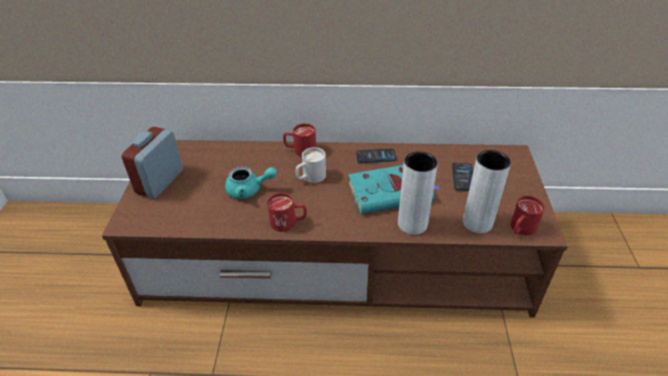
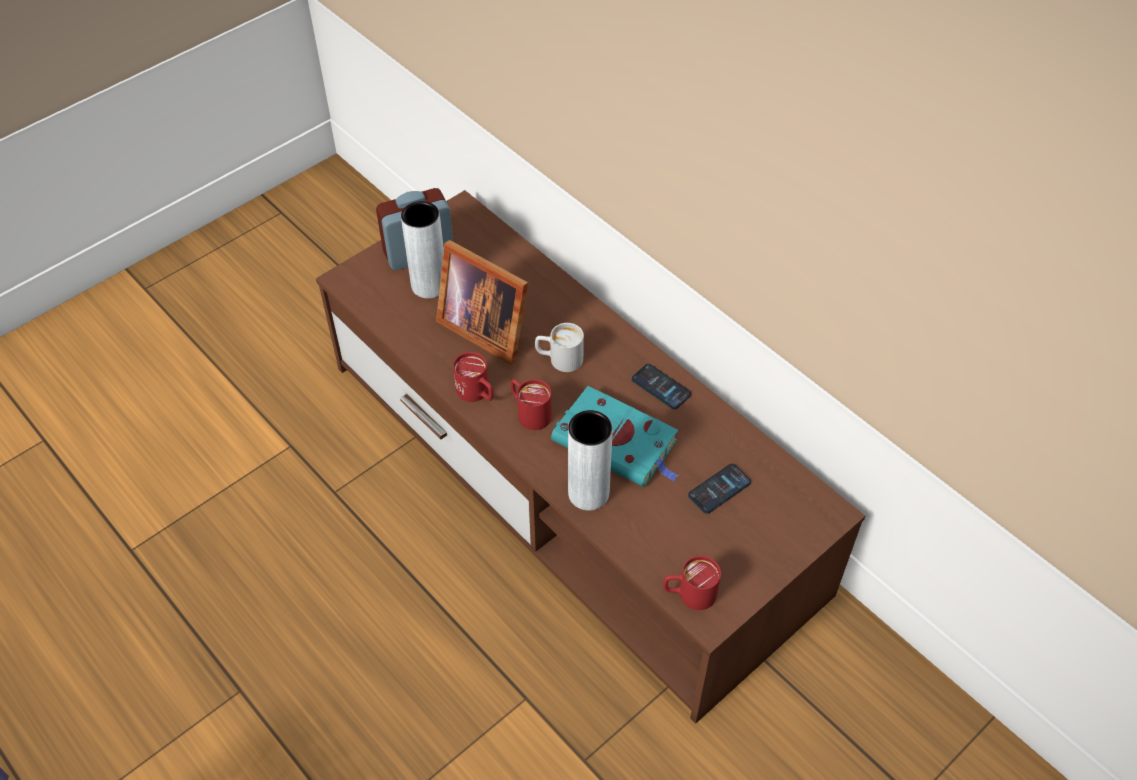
camera: 45 degrees right, 10 degrees up
turquoise teapot [225,166,277,199] -> picture frame [436,240,528,365]
red mug [283,123,316,157] -> red mug moved to [511,379,552,430]
grey vase [463,150,511,233] -> grey vase moved to [401,201,444,298]

